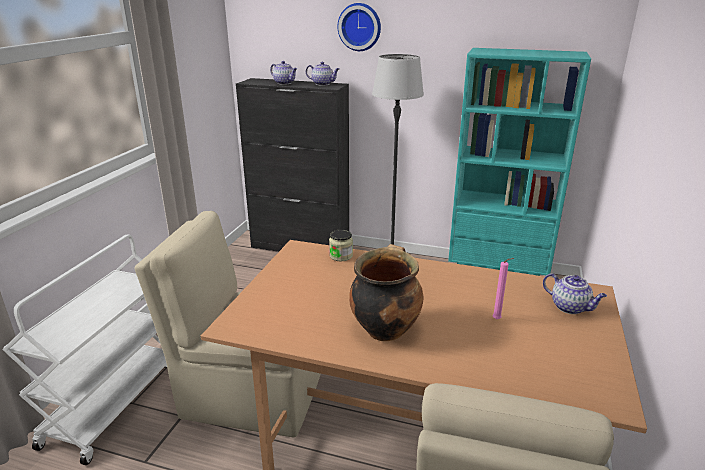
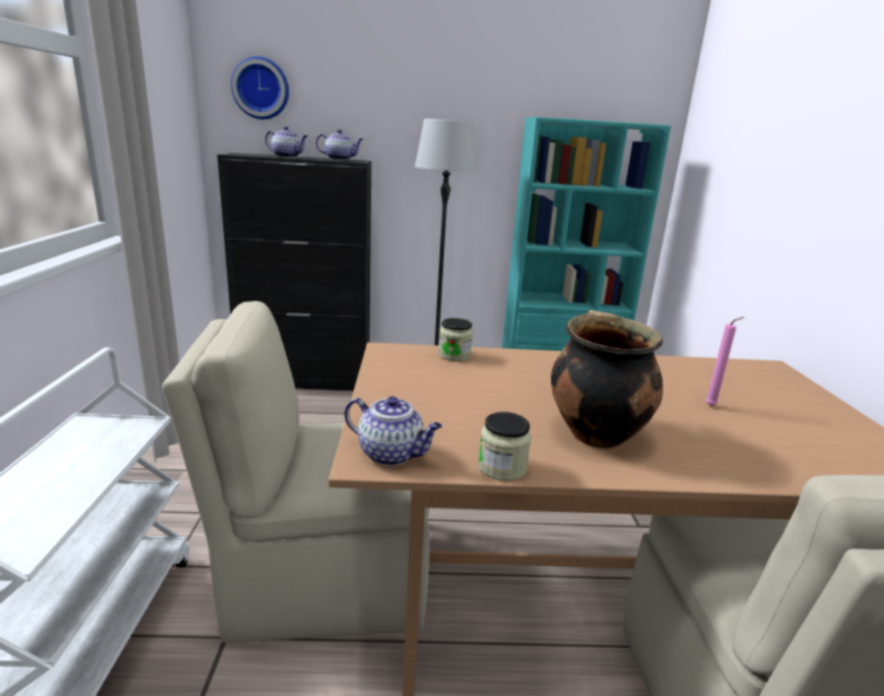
camera: 20 degrees left, 5 degrees down
wall clock [338,3,381,51] -> wall clock moved to [231,56,289,119]
teapot [543,273,607,314] -> teapot moved to [345,396,442,466]
none -> jar [478,412,531,481]

